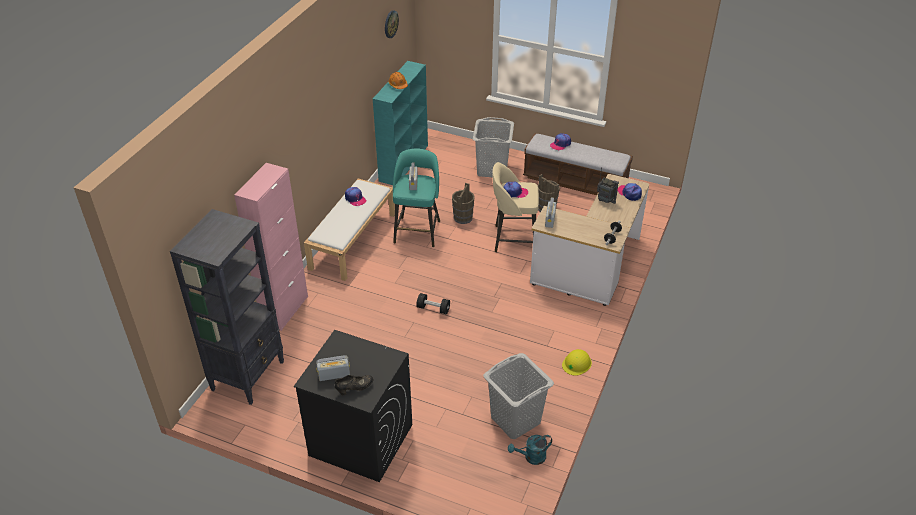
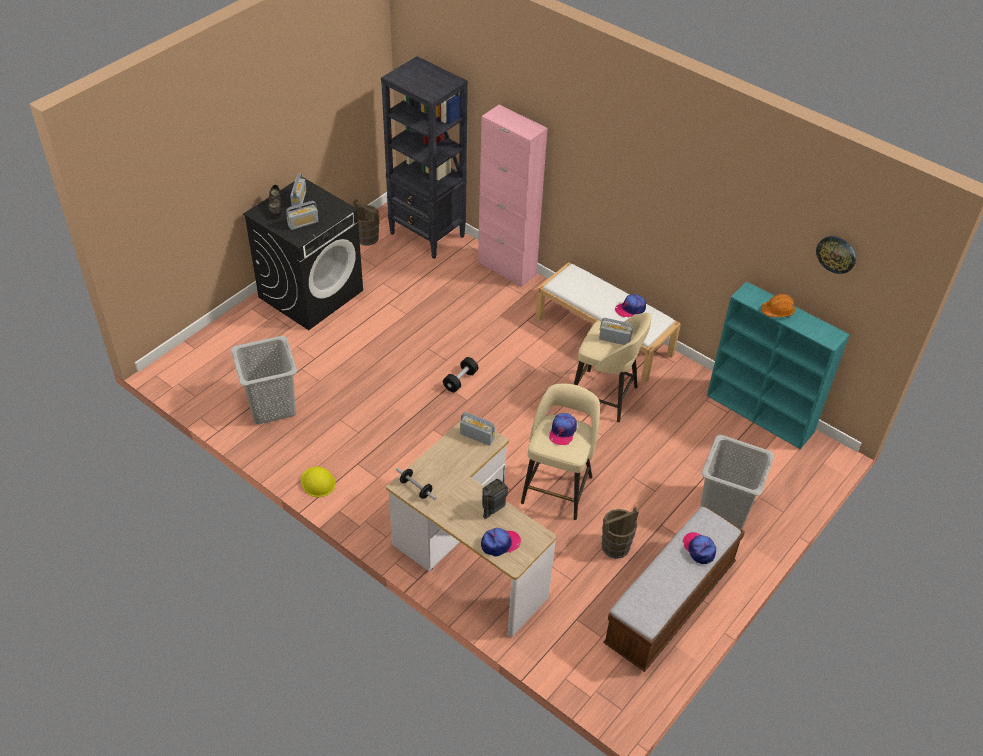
camera: 105 degrees right, 5 degrees up
turquoise stool [393,148,440,247] -> beige stool [574,313,651,422]
brown bucket [452,183,475,224] -> brown bucket moved to [353,199,379,245]
turquoise watering can [508,435,552,465] -> none
none -> radio [286,201,318,230]

